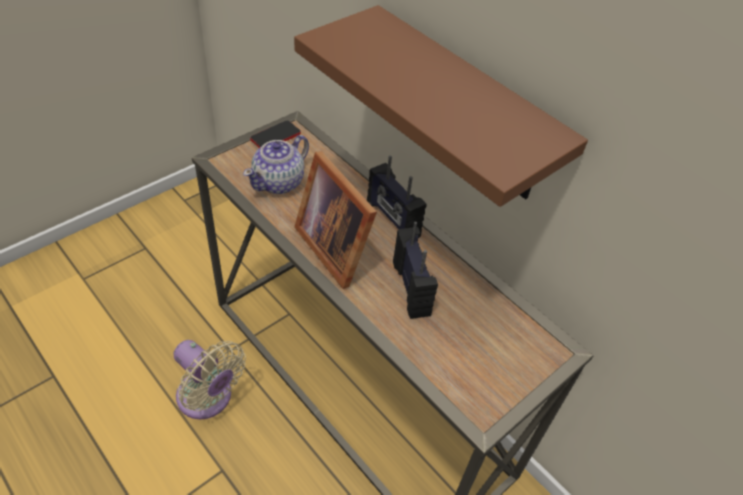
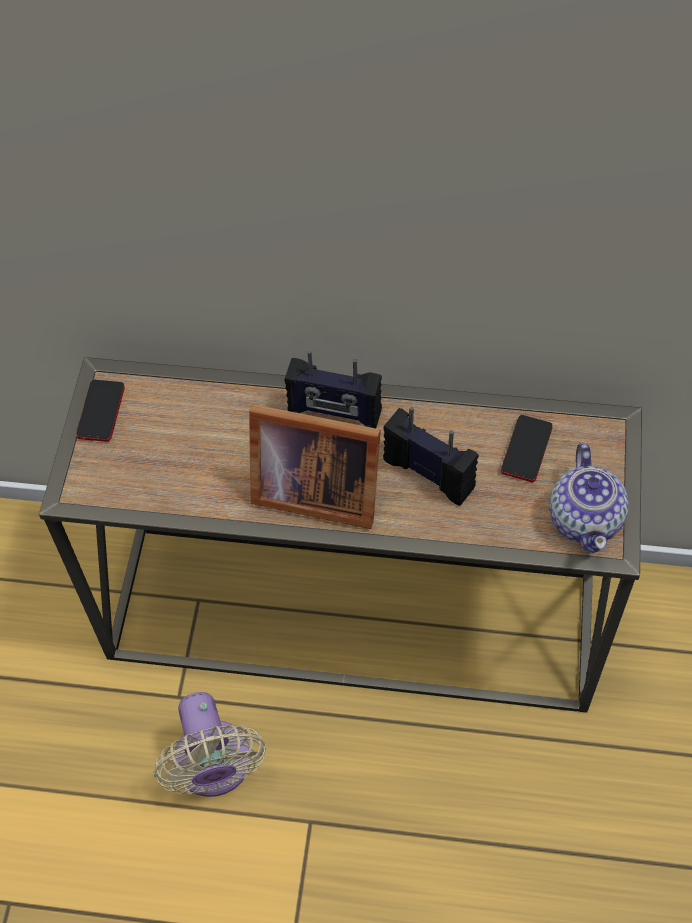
camera: 35 degrees left, 10 degrees up
beige fan [173,340,246,419] -> beige fan turned 75 degrees clockwise [154,692,266,797]
teapot [243,135,309,194] -> teapot moved to [549,443,629,553]
brown shelf [294,5,588,207] -> none
none -> phone [501,415,553,482]

